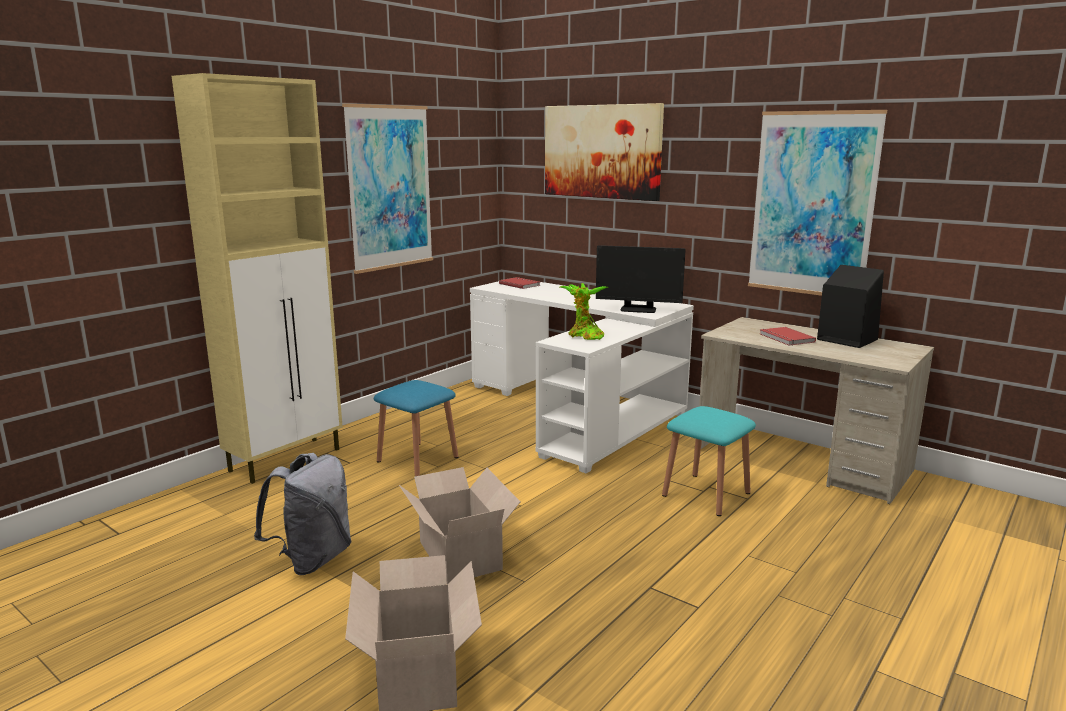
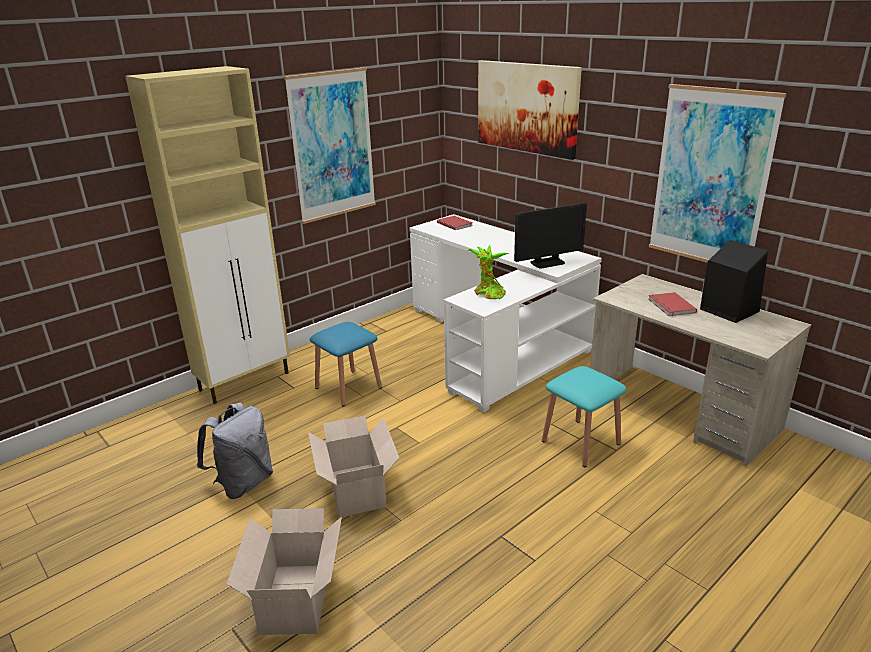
camera: 10 degrees right, 10 degrees up
monitor [596,245,686,313] -> monitor turned 45 degrees counterclockwise [514,203,587,269]

